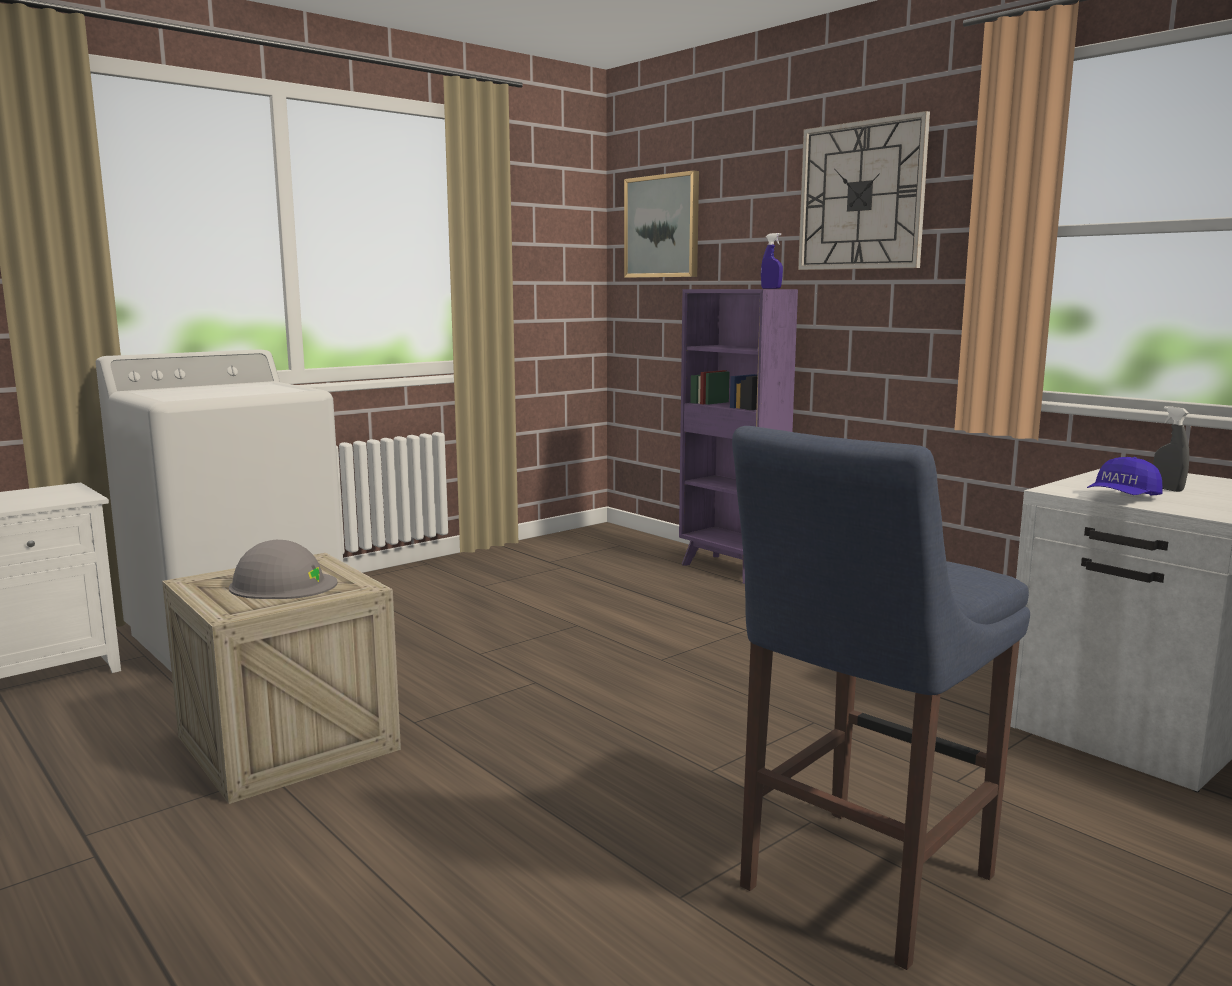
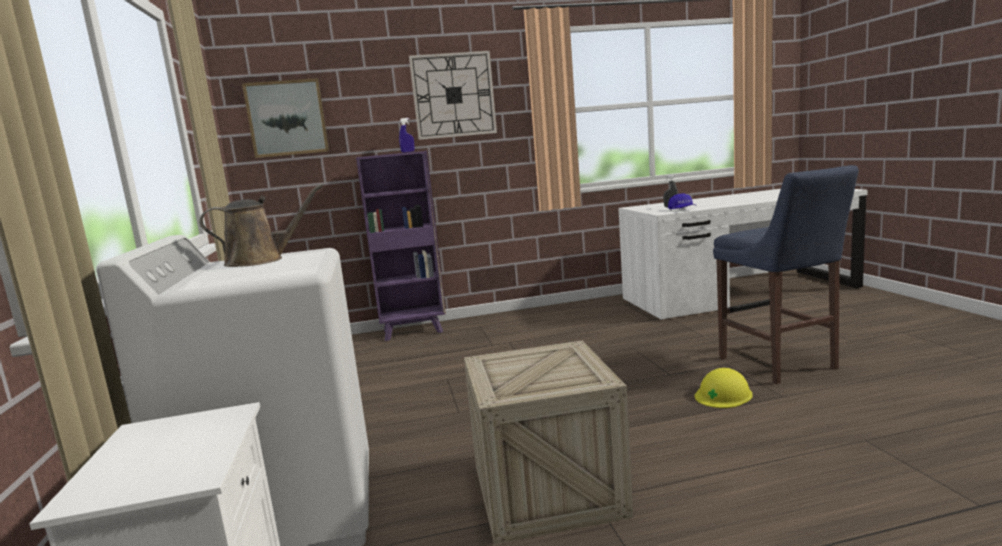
camera: 60 degrees left, 0 degrees up
grey hard hat [229,540,337,599] -> none
none -> brown watering can [200,184,323,267]
none -> yellow hard hat [695,368,753,408]

